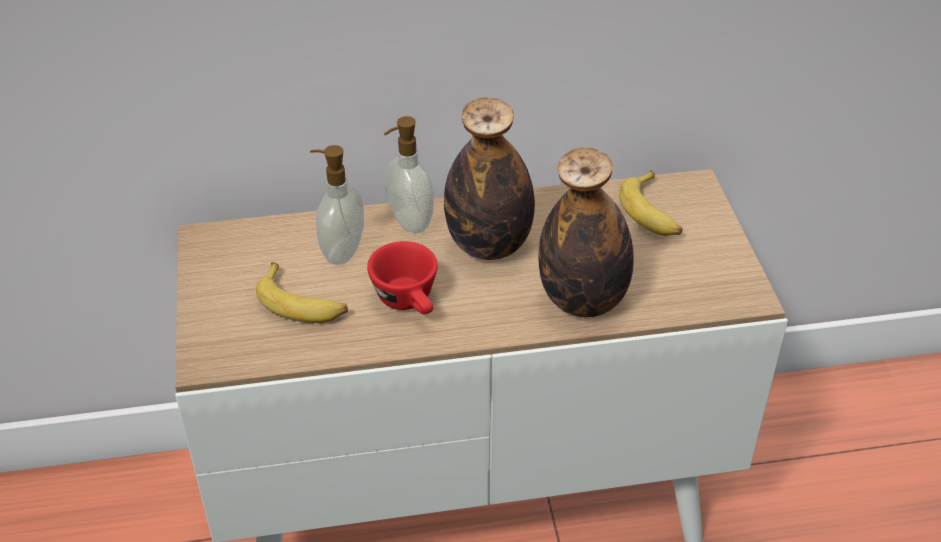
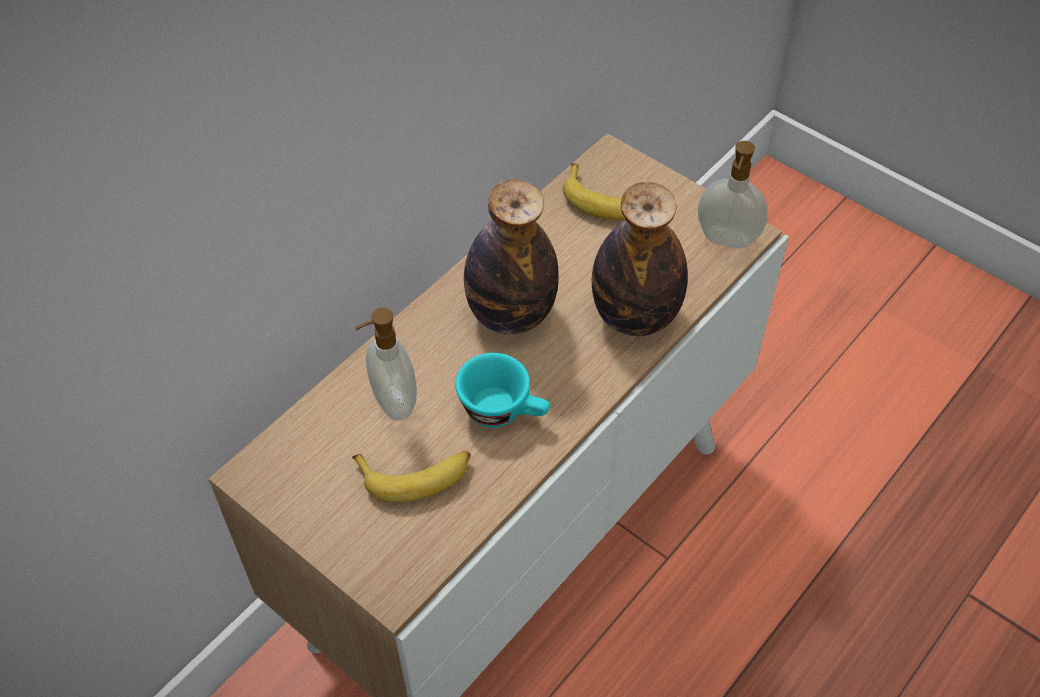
camera: 40 degrees left, 10 degrees up
red cup [367,241,438,314] -> turquoise cup [455,353,550,428]
soap dispenser [384,116,434,233] -> soap dispenser moved to [698,141,768,248]

